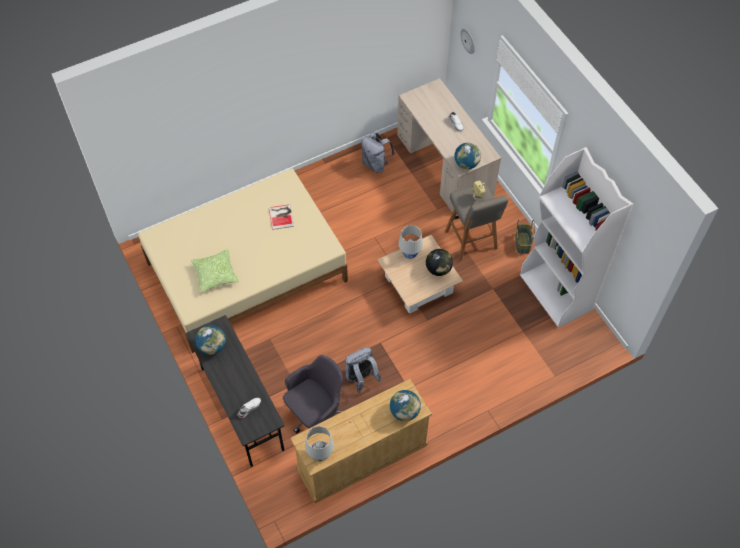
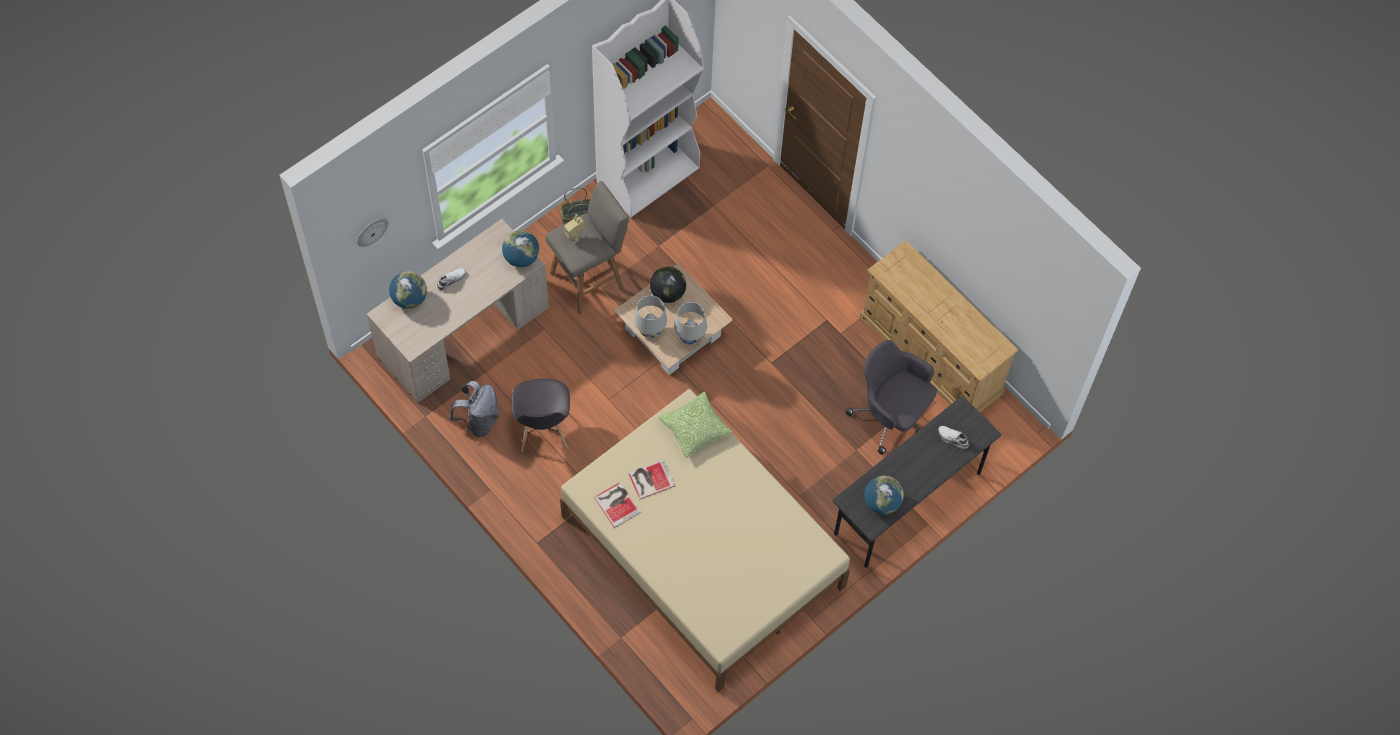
camera: 105 degrees left, 5 degrees up
pillow [191,249,239,293] -> pillow moved to [658,392,732,458]
white table lamp [305,426,334,461] -> white table lamp moved to [674,302,707,345]
grey backpack [345,347,382,393] -> none
globe [390,390,421,421] -> globe moved to [389,271,427,309]
none -> grey chair [511,379,570,451]
none -> book [594,482,641,528]

